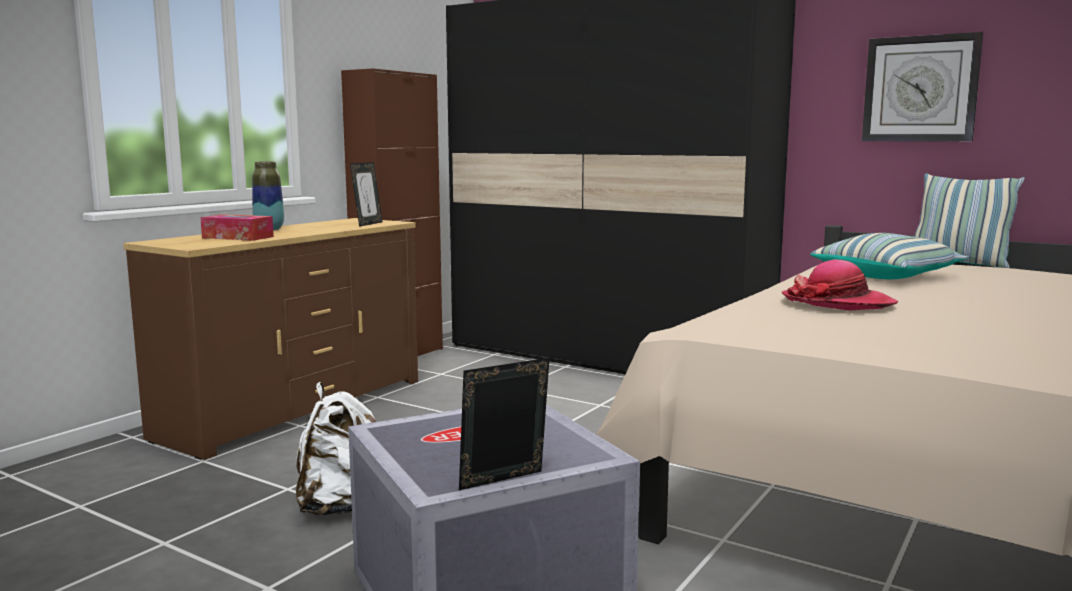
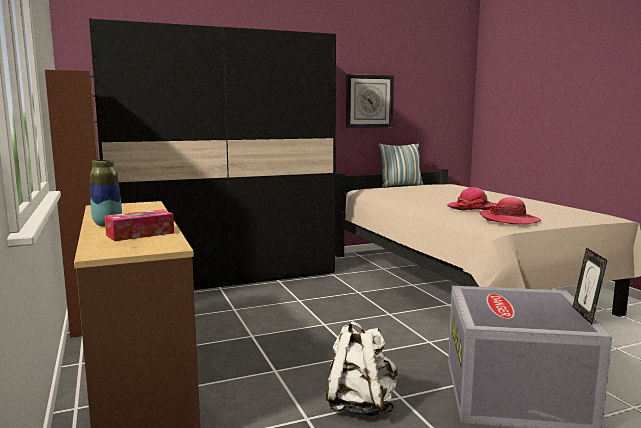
camera: 55 degrees left, 0 degrees up
picture frame [350,162,382,227] -> none
pillow [810,233,969,279] -> none
none -> hat [479,197,541,224]

